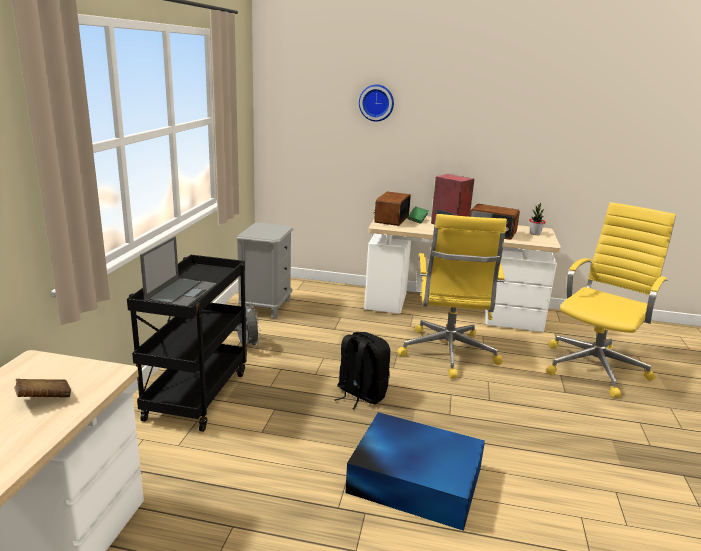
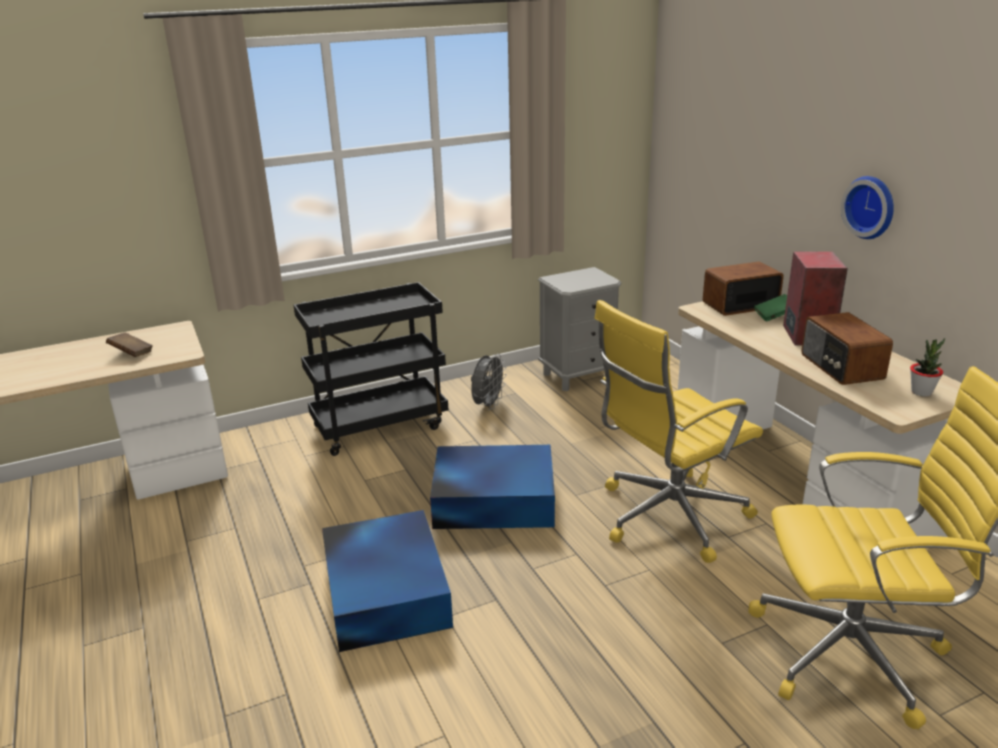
camera: 55 degrees right, 5 degrees up
laptop [140,236,217,306] -> none
black backpack [335,332,390,410] -> blue storage box [430,445,555,529]
wall clock [359,84,394,122] -> wall clock moved to [841,176,894,239]

